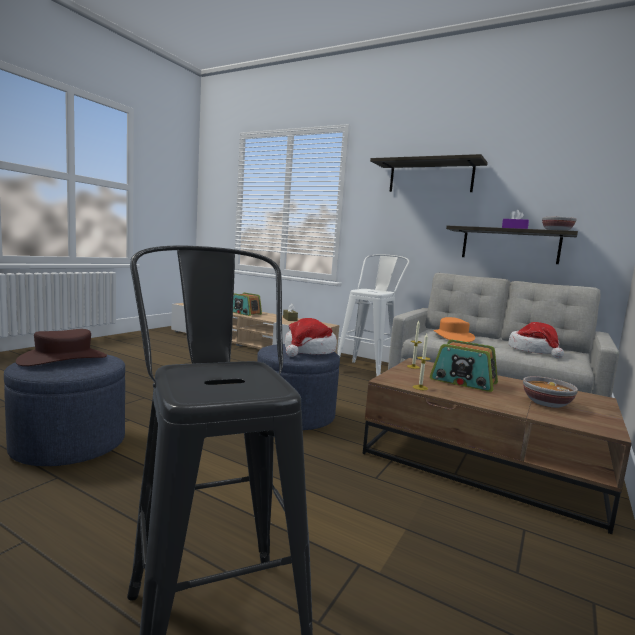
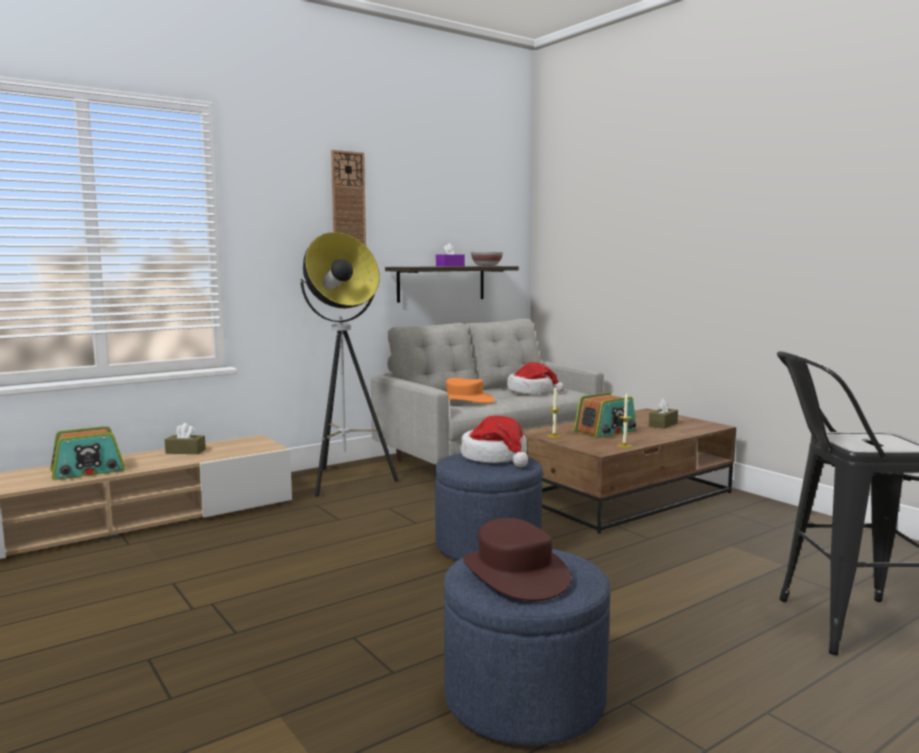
camera: 65 degrees left, 0 degrees up
white stool [338,254,410,377] -> floor lamp [300,232,398,497]
shelf [370,154,488,192] -> wall clock [331,150,366,246]
bowl [523,376,578,408] -> brown tissue box [649,398,678,429]

